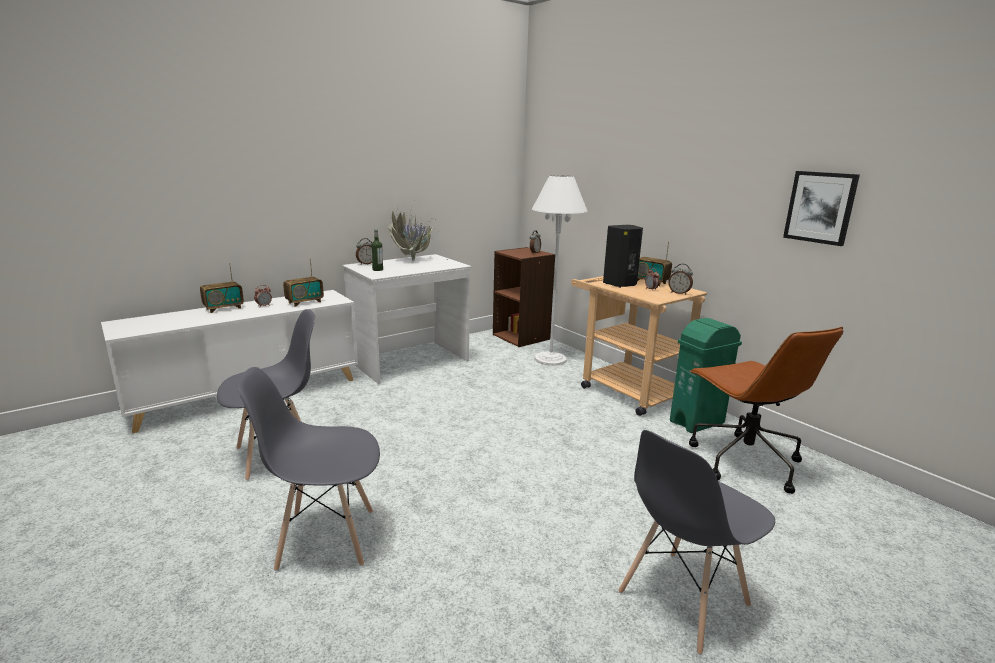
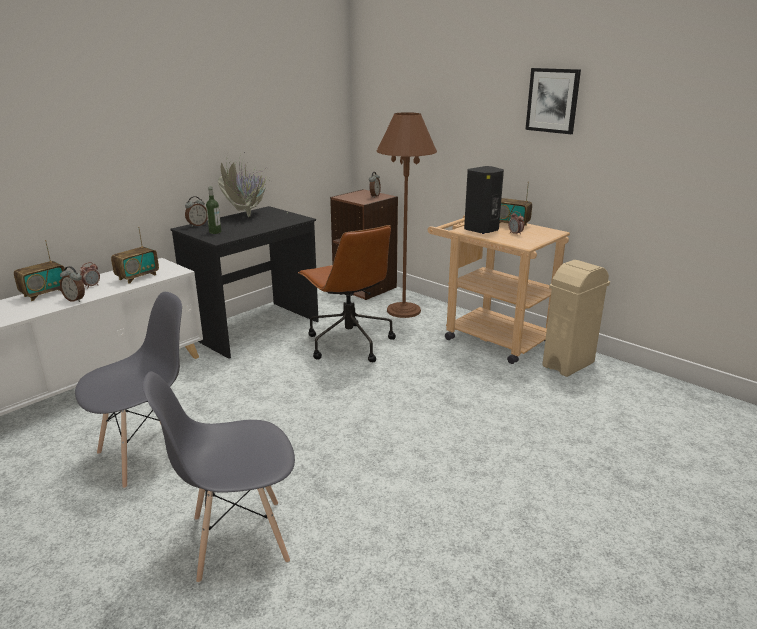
camera: 10 degrees left, 5 degrees up
white desk [342,254,471,384] -> black desk [171,206,319,359]
white floor lamp [532,175,588,366] -> brown floor lamp [377,112,437,318]
grey chair [618,430,775,655] -> none
alarm clock [669,264,693,295] -> alarm clock moved to [60,266,85,302]
green trash can [670,318,742,433] -> beige trash can [542,260,610,377]
brown office chair [689,327,843,494] -> brown office chair moved to [298,225,396,362]
picture [783,171,860,246] -> picture moved to [525,68,581,134]

